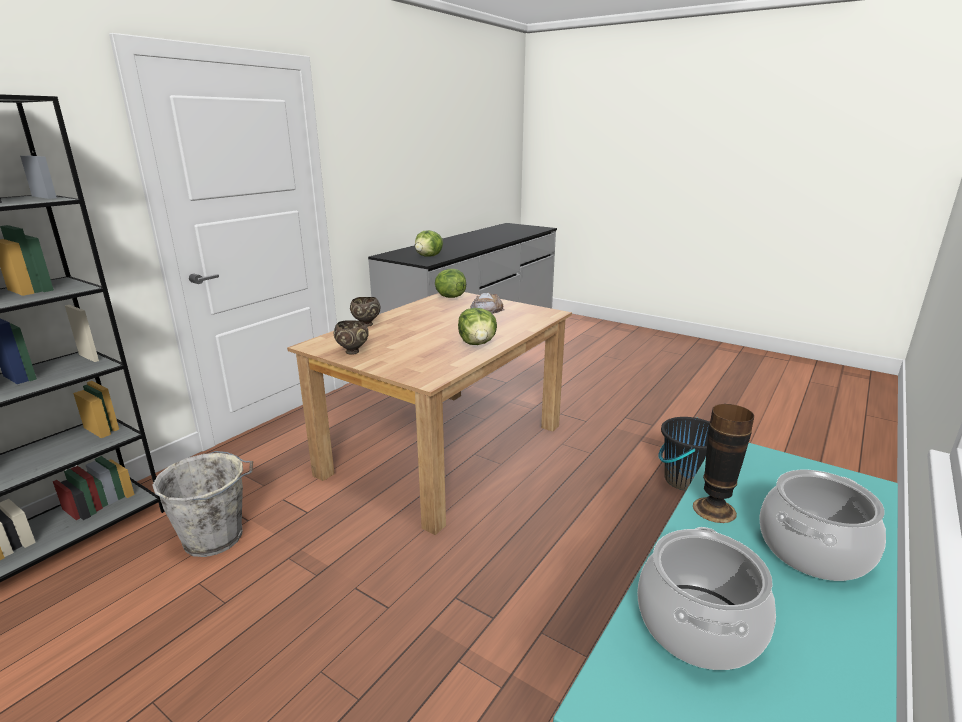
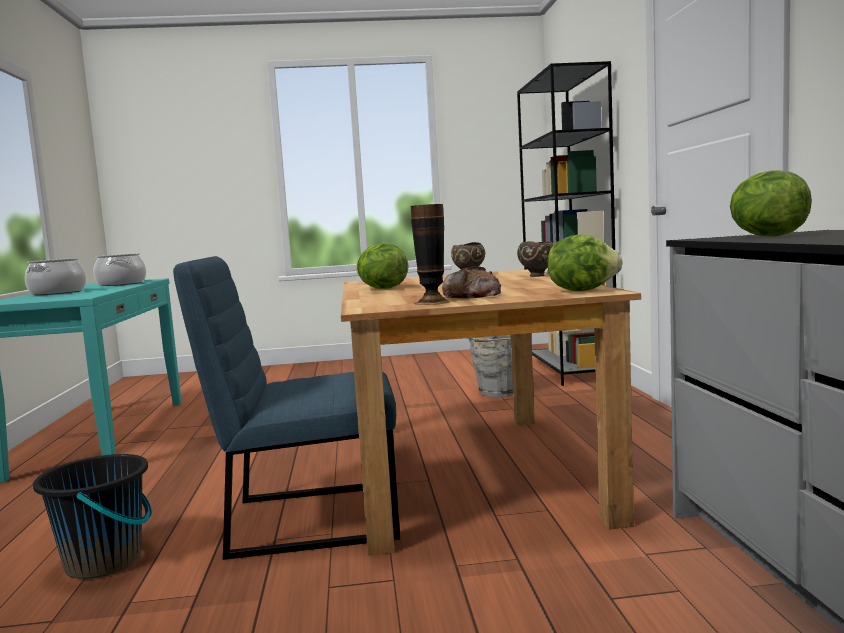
camera: 140 degrees right, 15 degrees down
vase [693,404,754,523] -> vase moved to [411,204,451,305]
none -> blue chair [173,256,400,560]

